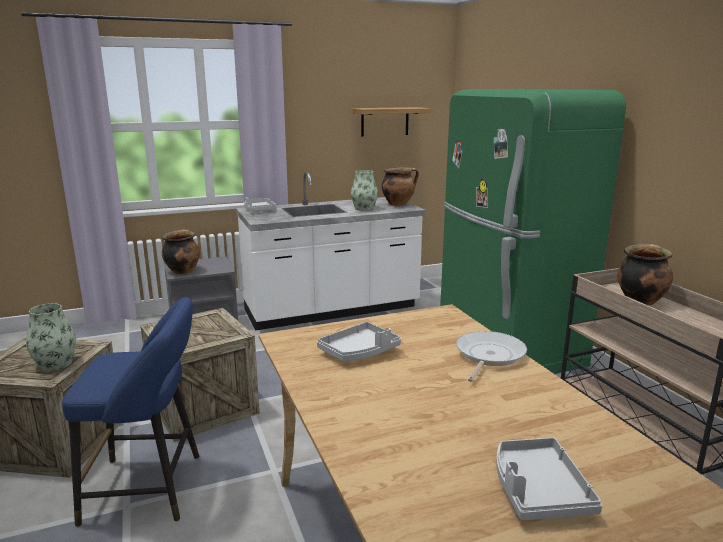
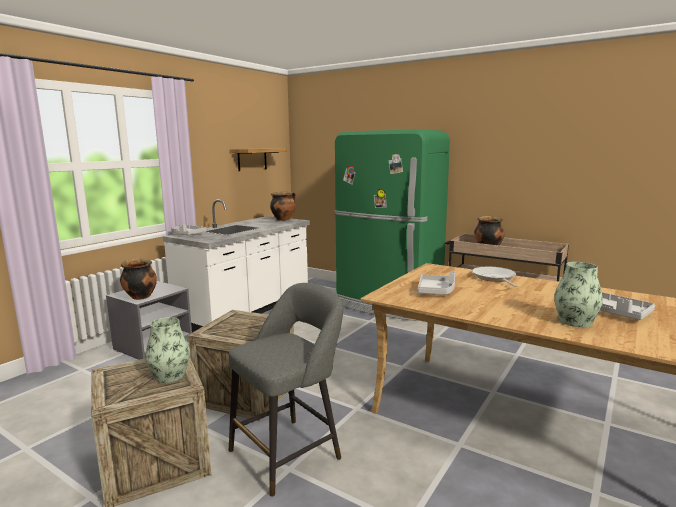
camera: 35 degrees left, 5 degrees down
blue stool [62,297,199,527] -> grey stool [229,283,343,497]
vase [351,170,378,211] -> vase moved to [554,262,603,327]

